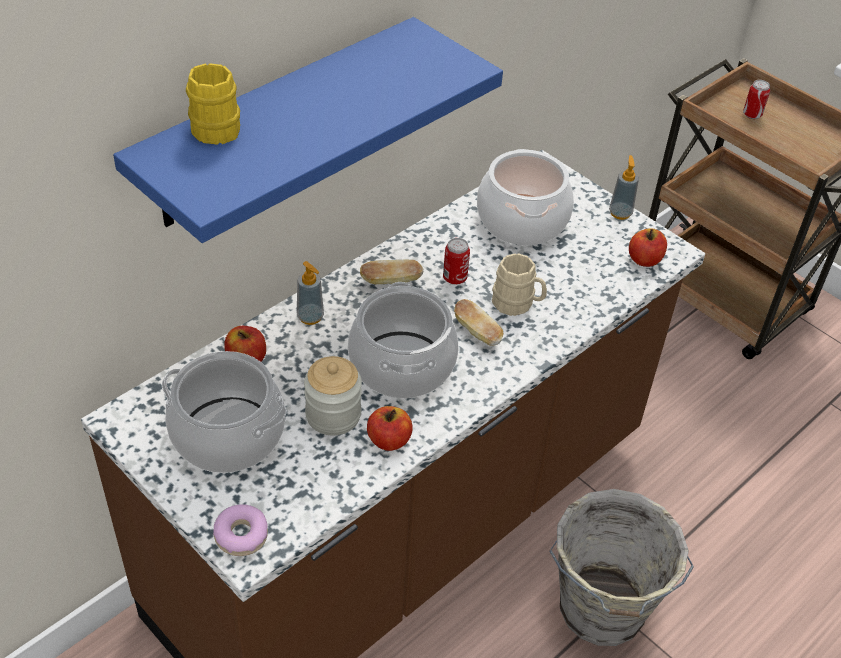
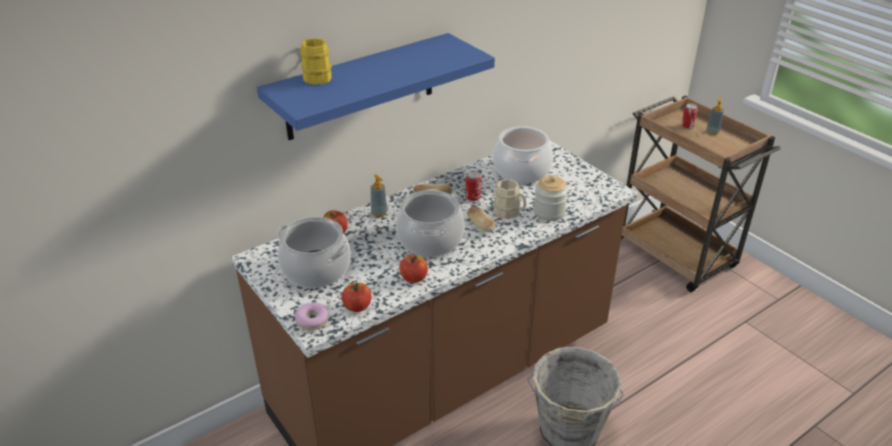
camera: 10 degrees right, 10 degrees down
jar [304,356,362,436] -> jar moved to [534,176,568,221]
soap dispenser [609,155,639,220] -> soap dispenser moved to [706,98,724,135]
apple [629,228,667,267] -> apple moved to [342,282,372,312]

